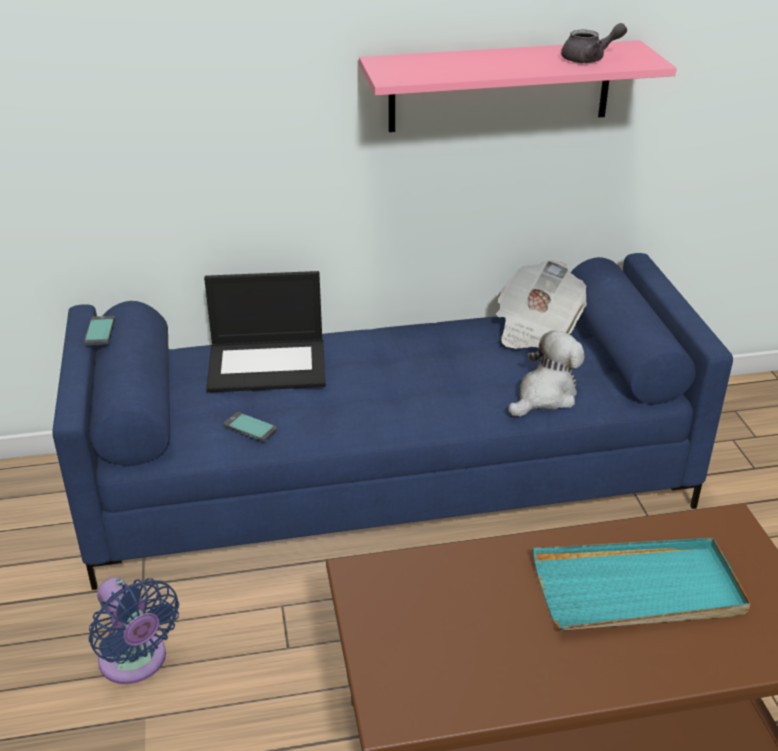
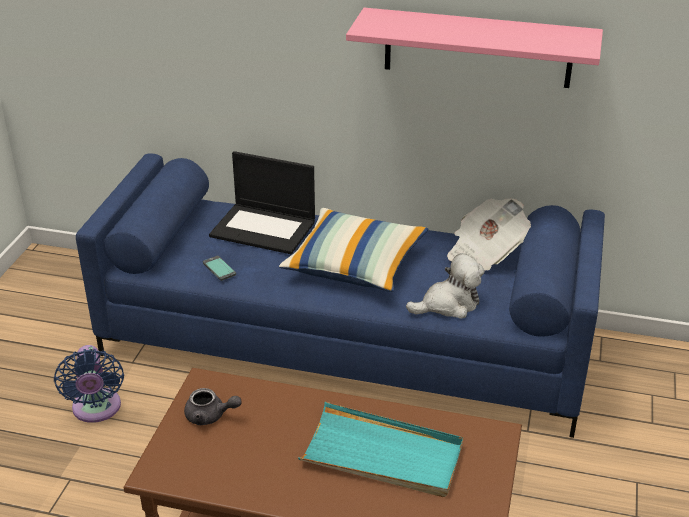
camera: 25 degrees right, 0 degrees up
phone [84,316,115,345] -> none
grey teapot [561,23,627,63] -> grey teapot moved to [184,388,242,425]
none -> pillow [279,208,428,292]

